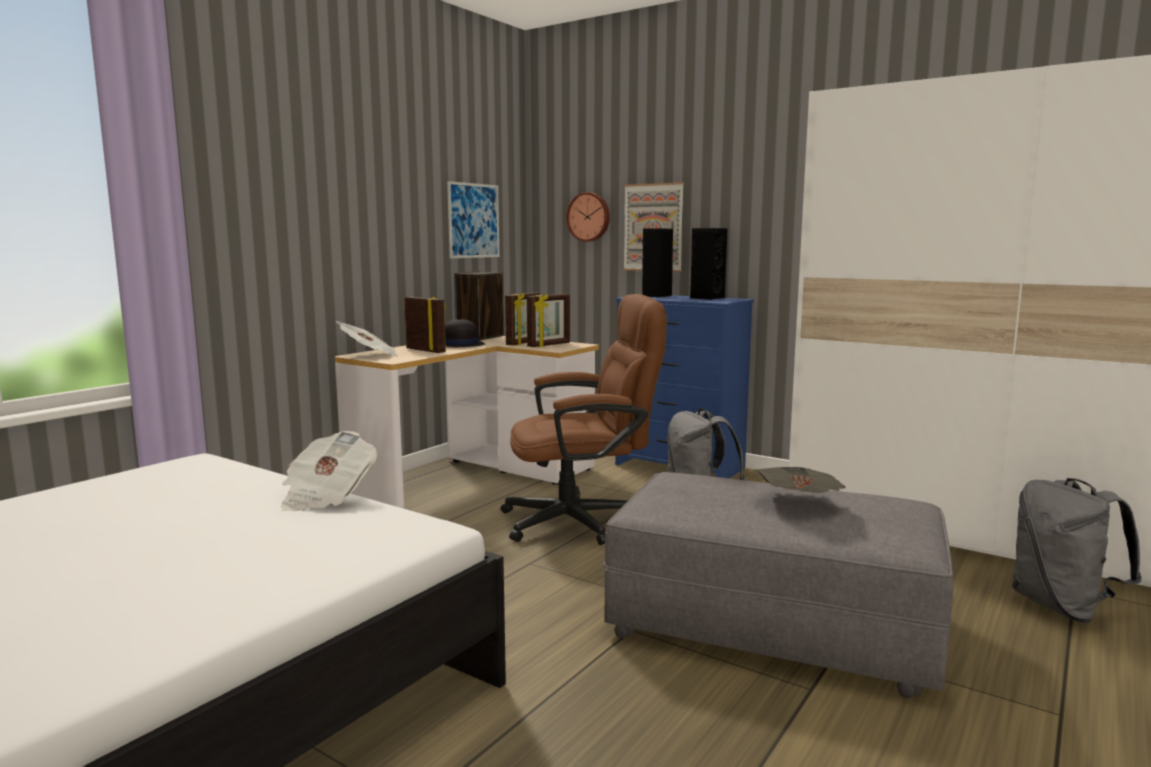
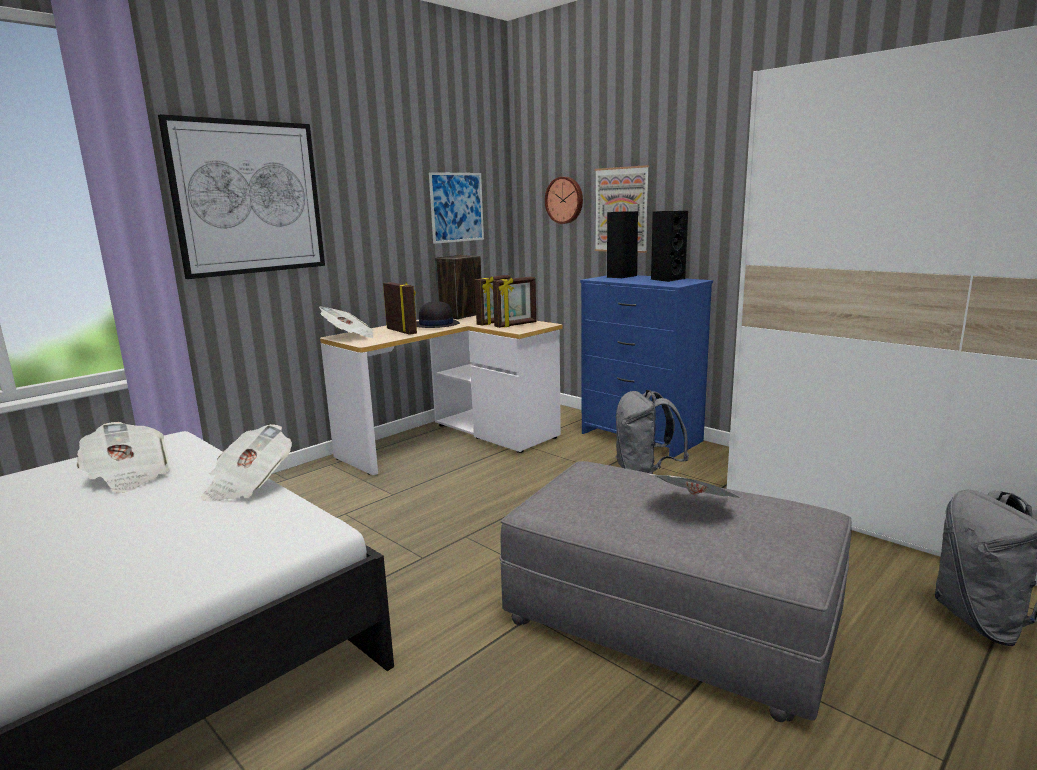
camera: 10 degrees right, 5 degrees up
brown office chair [500,294,667,545] -> none
none -> newspaper [76,422,169,493]
none -> picture [158,114,325,279]

